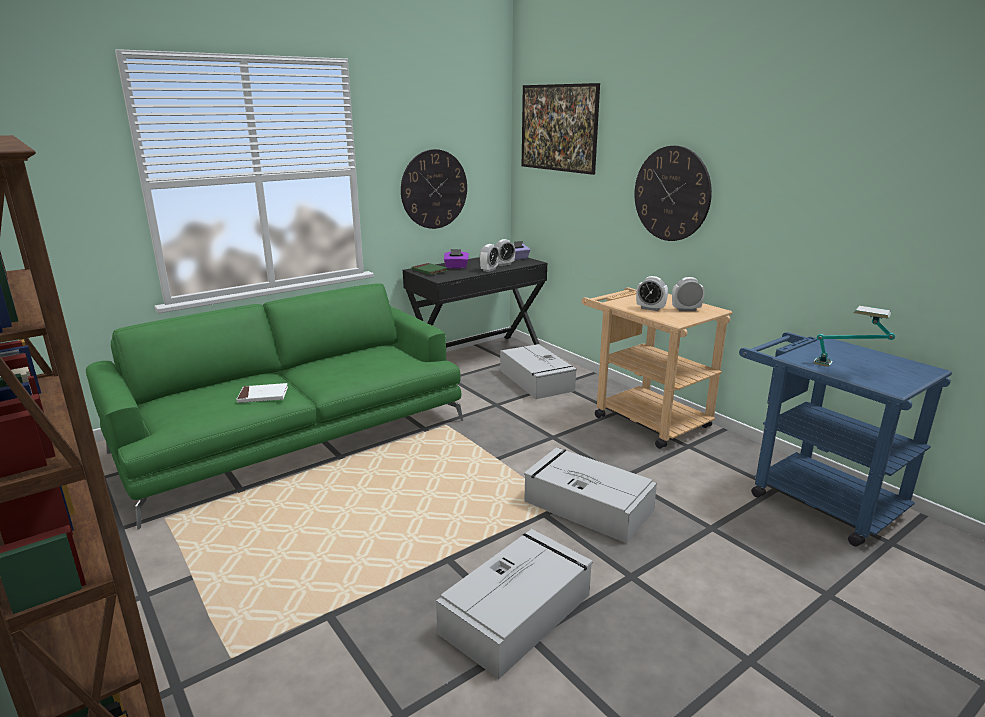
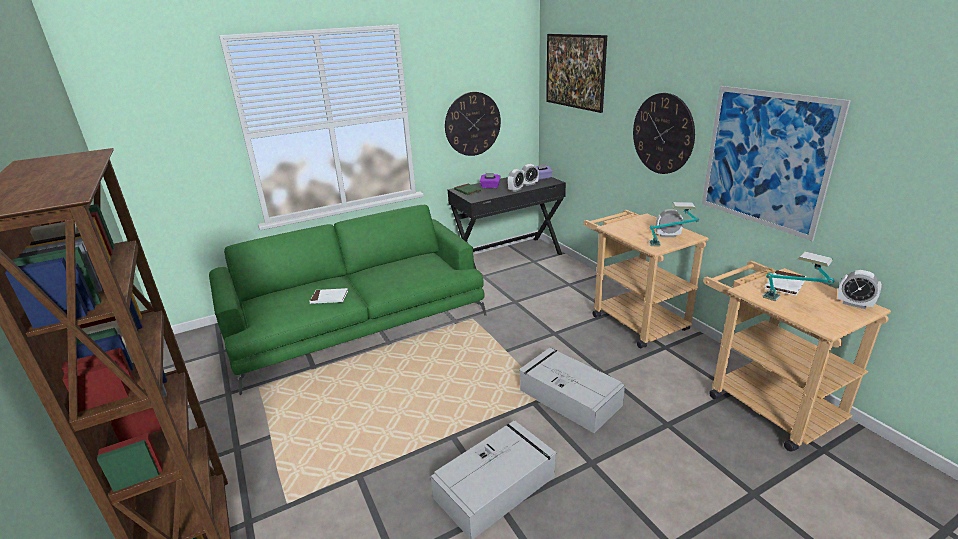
camera: 10 degrees right, 5 degrees up
grey storage box [500,344,577,399] -> none
alarm clock [636,276,668,311] -> alarm clock moved to [838,270,882,309]
blue cart [739,332,952,547] -> beige cart [703,261,891,452]
none -> table lamp [649,202,699,247]
none -> picture [702,86,851,241]
none -> white book [765,270,806,296]

